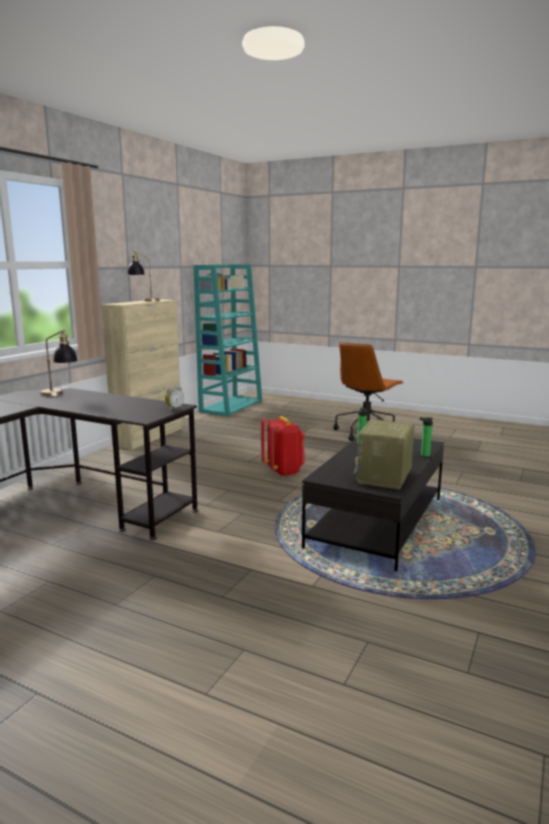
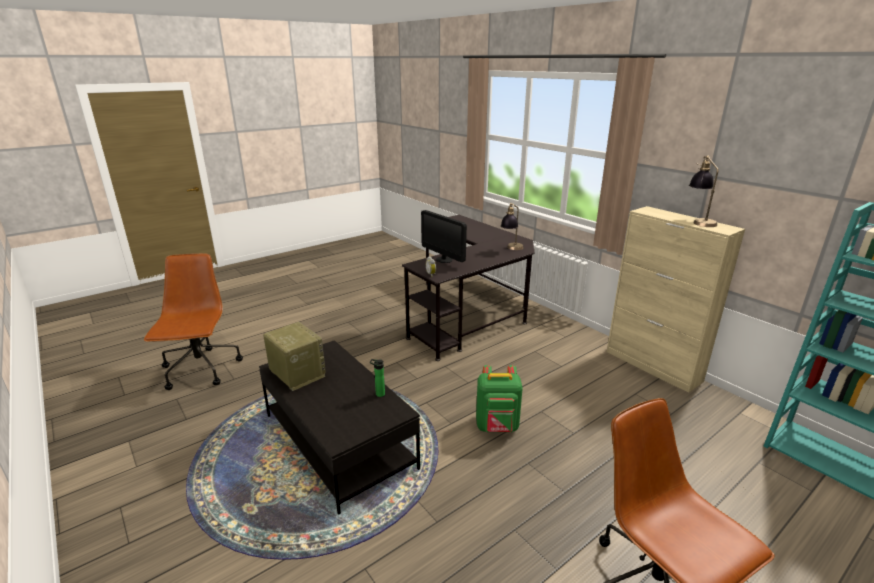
camera: 115 degrees right, 10 degrees up
red backpack [261,416,305,477] -> green backpack [476,365,523,432]
bottle [420,417,433,457] -> none
none -> brown office chair [144,253,243,390]
none -> monitor [421,210,467,263]

